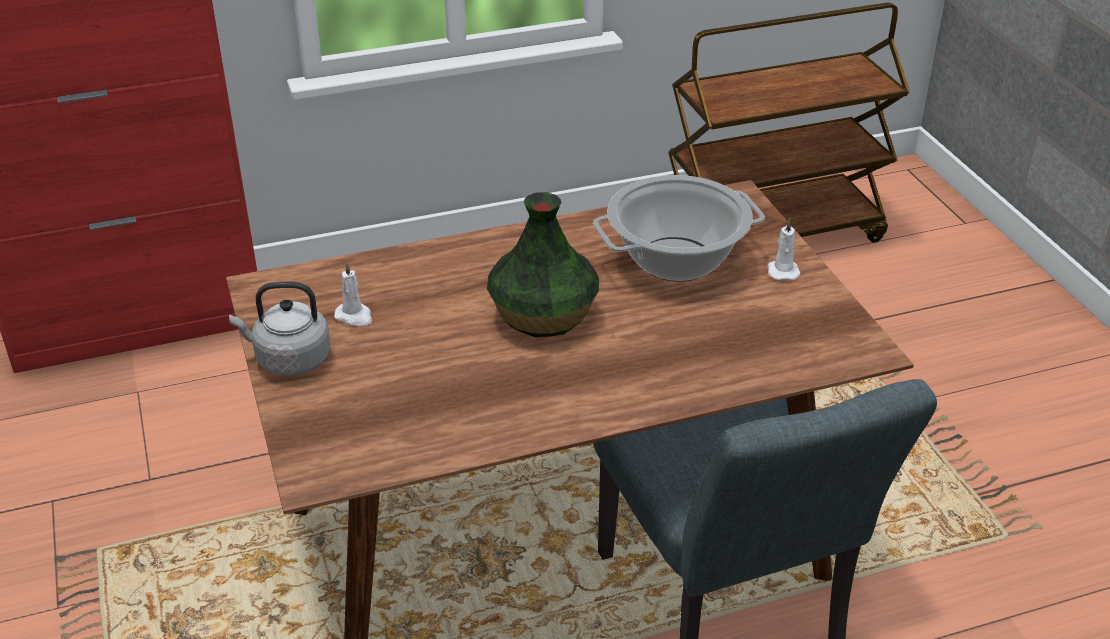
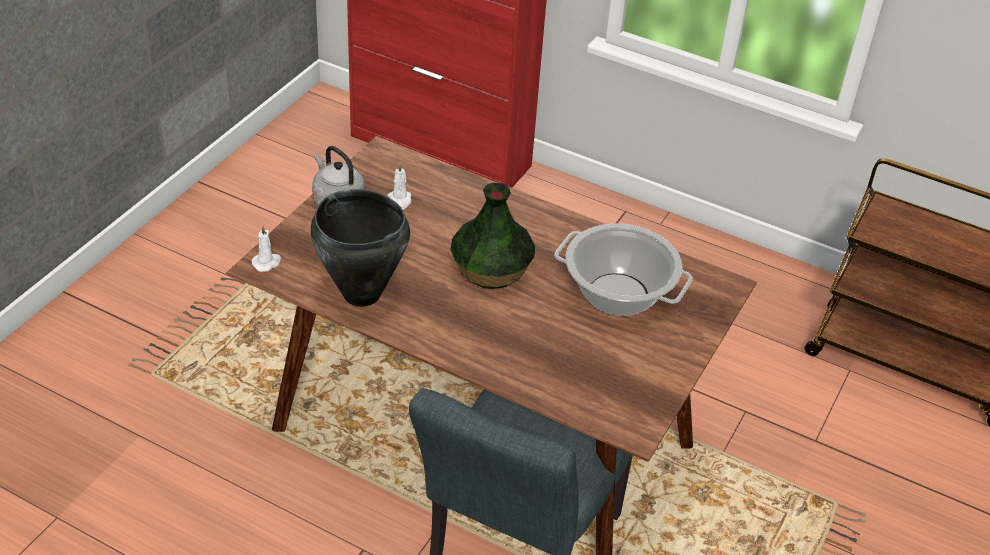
camera: 45 degrees right, 5 degrees up
white candle [767,218,801,280] -> white candle moved to [252,225,281,272]
none -> black cooking pot [311,189,410,307]

